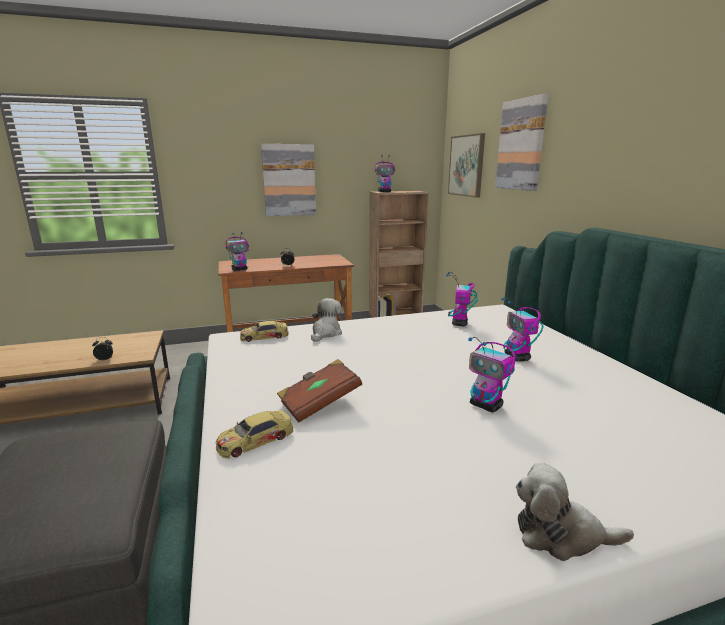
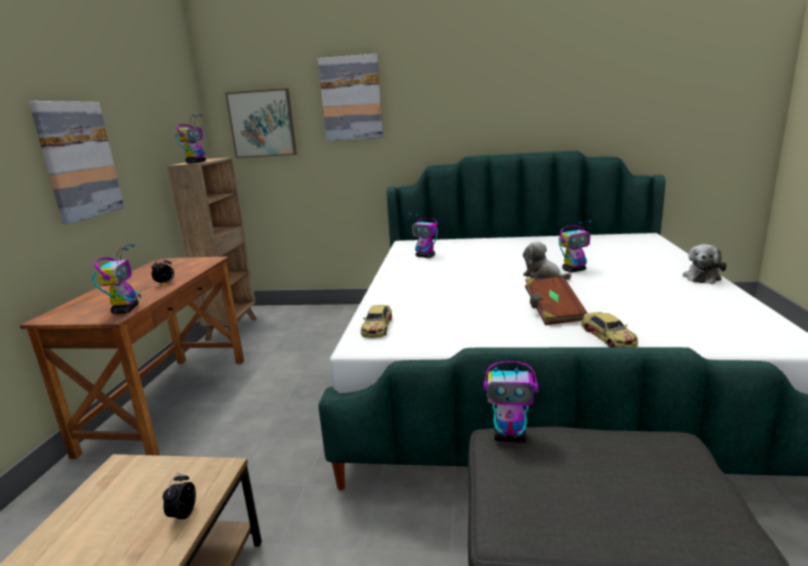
camera: 65 degrees left, 0 degrees up
plush toy [311,298,342,342] -> plush toy moved to [523,241,571,280]
toy robot [501,297,543,362] -> toy robot moved to [483,361,539,443]

